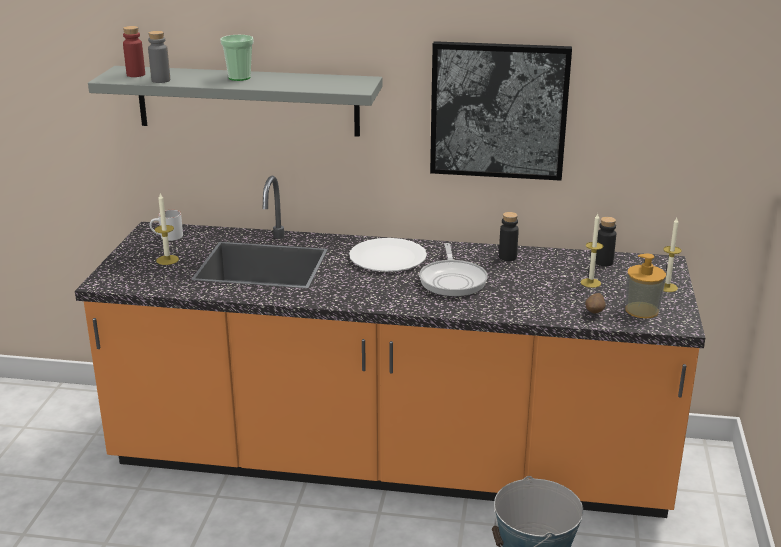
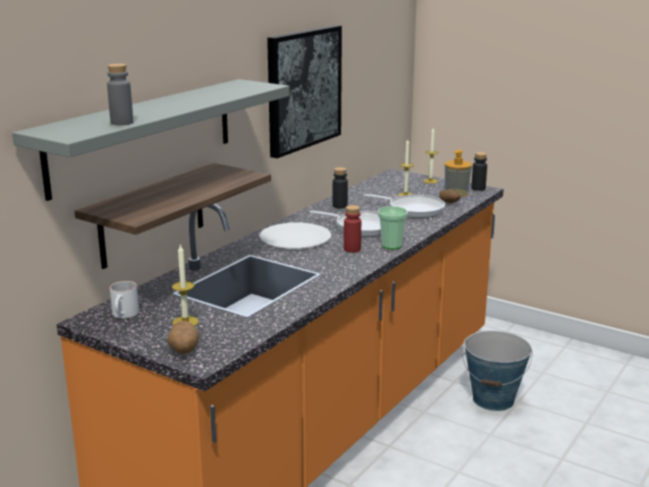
camera: 65 degrees left, 5 degrees down
red bottle [123,26,145,77] -> red bottle moved to [344,205,361,253]
cup [220,35,254,81] -> cup moved to [378,206,408,249]
black bottle [595,217,616,266] -> black bottle moved to [471,152,487,191]
none -> shelf [74,163,271,269]
none -> potato [167,321,199,354]
none -> frying pan [364,194,445,218]

